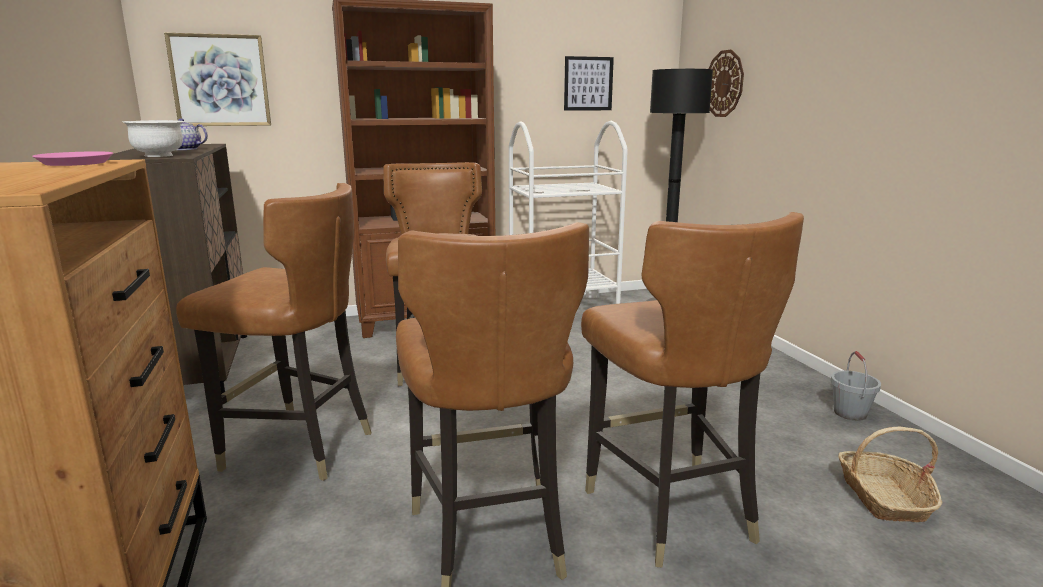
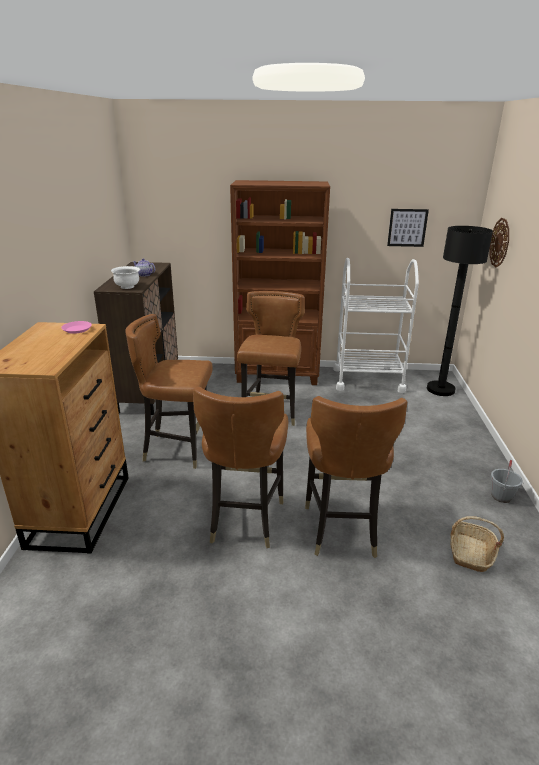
camera: 20 degrees right, 10 degrees up
picture [164,33,271,126] -> none
brown chair [176,183,371,481] -> brown chair turned 150 degrees clockwise [125,314,213,469]

